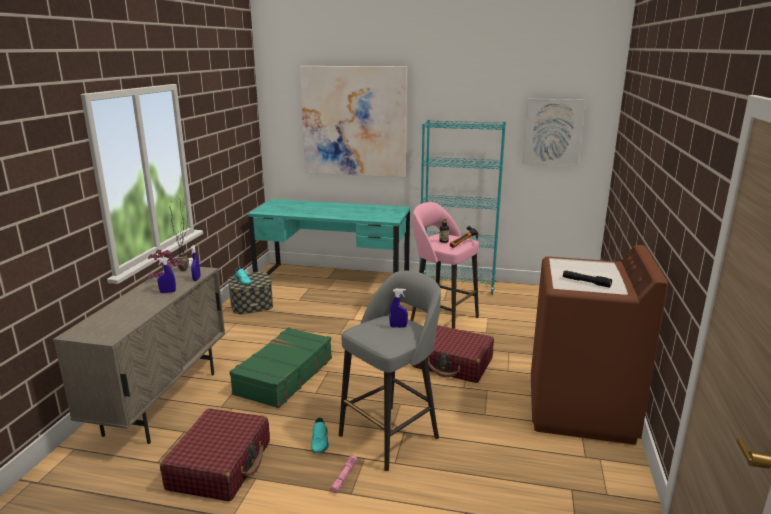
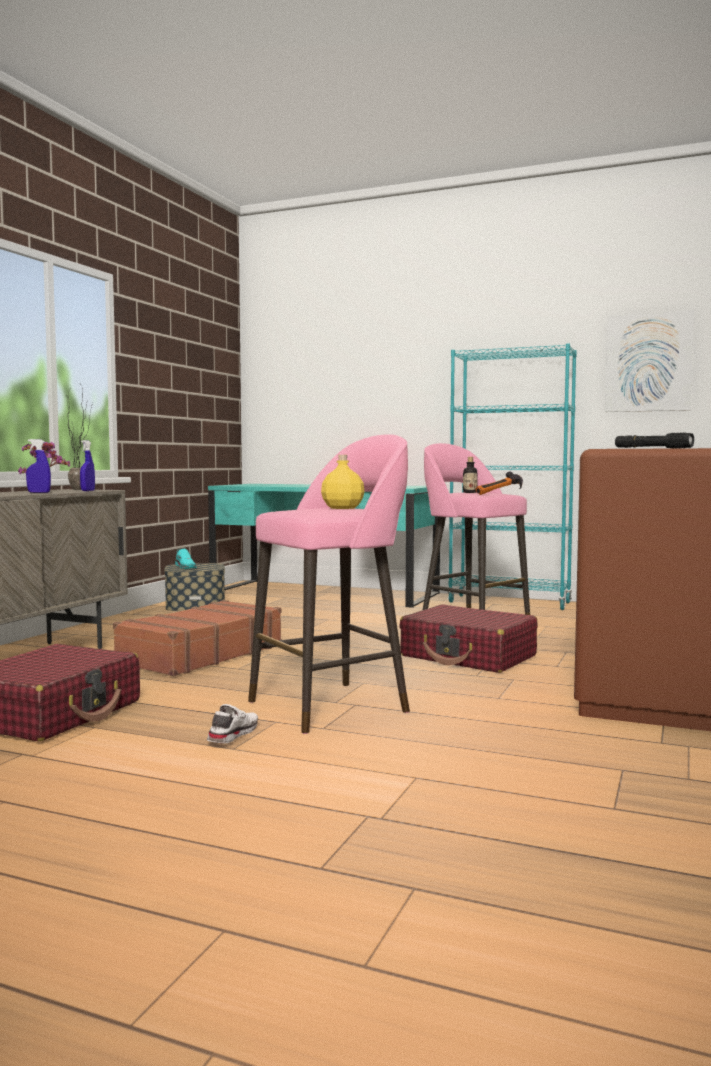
camera: 10 degrees right, 15 degrees down
green suitcase [230,327,332,408] -> brown suitcase [113,600,282,676]
picture [300,66,407,178] -> none
turquoise shoe [311,417,329,453] -> none
pink flashlight [330,455,357,493] -> white shoe [207,704,258,743]
grey stool [339,271,441,471] -> pink stool [248,434,410,734]
blue spray bottle [389,289,408,328] -> yellow bottle [321,455,365,509]

